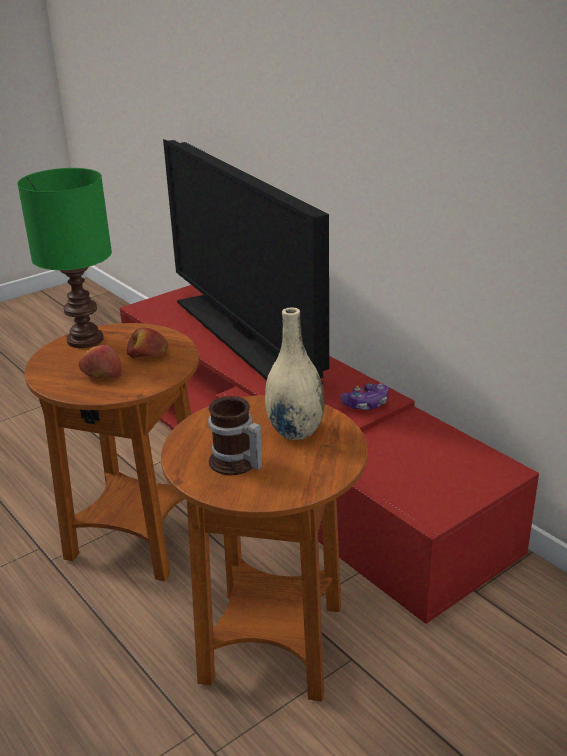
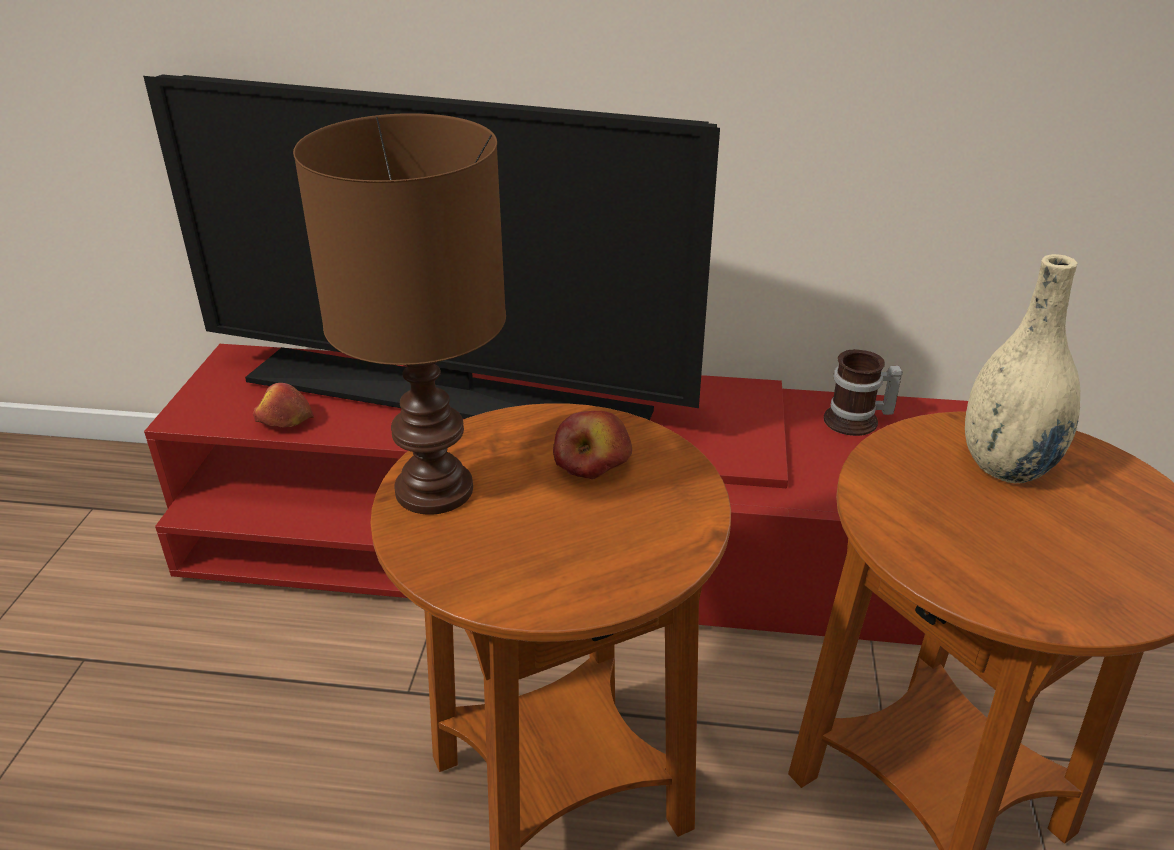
camera: 45 degrees left, 5 degrees up
green table lamp [17,168,112,348] -> brown table lamp [293,113,506,515]
apple [79,345,122,379] -> apple moved to [253,383,314,427]
mug [208,396,262,475] -> mug moved to [824,349,903,436]
game controller [341,383,389,410] -> none

